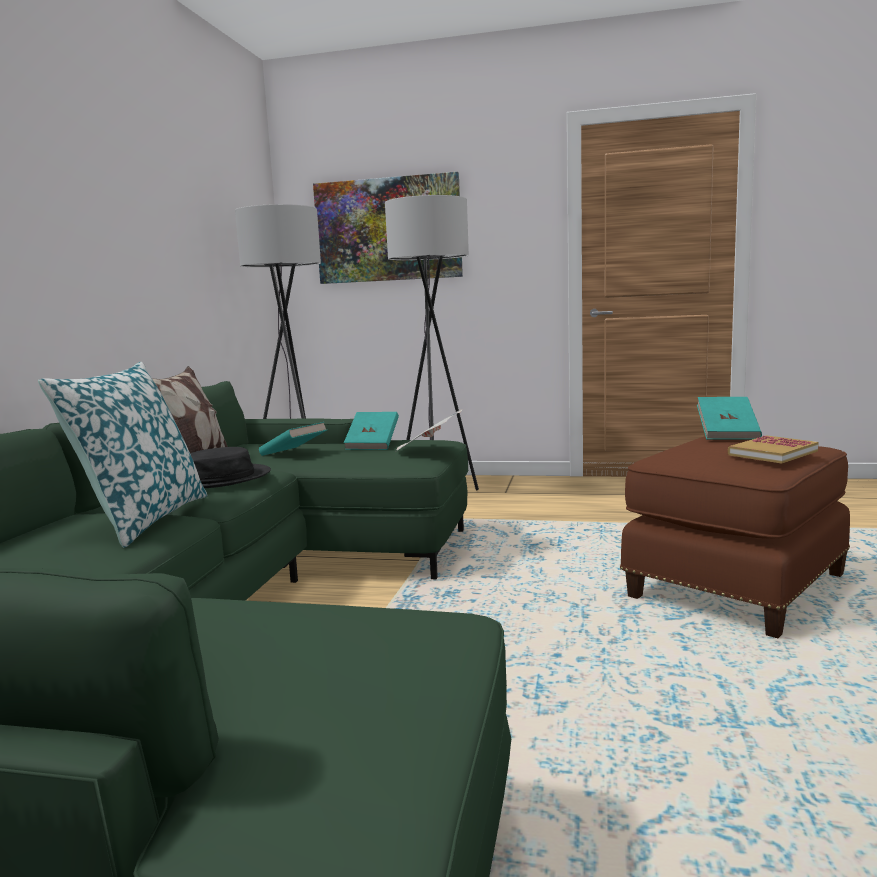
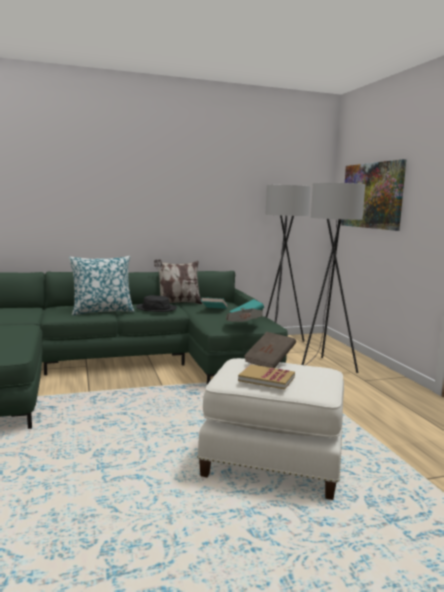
camera: 60 degrees right, 0 degrees up
brown ottoman [620,437,850,638] -> white ottoman [197,358,344,500]
turquoise book [697,397,762,440] -> none
none -> brown book [244,332,296,368]

